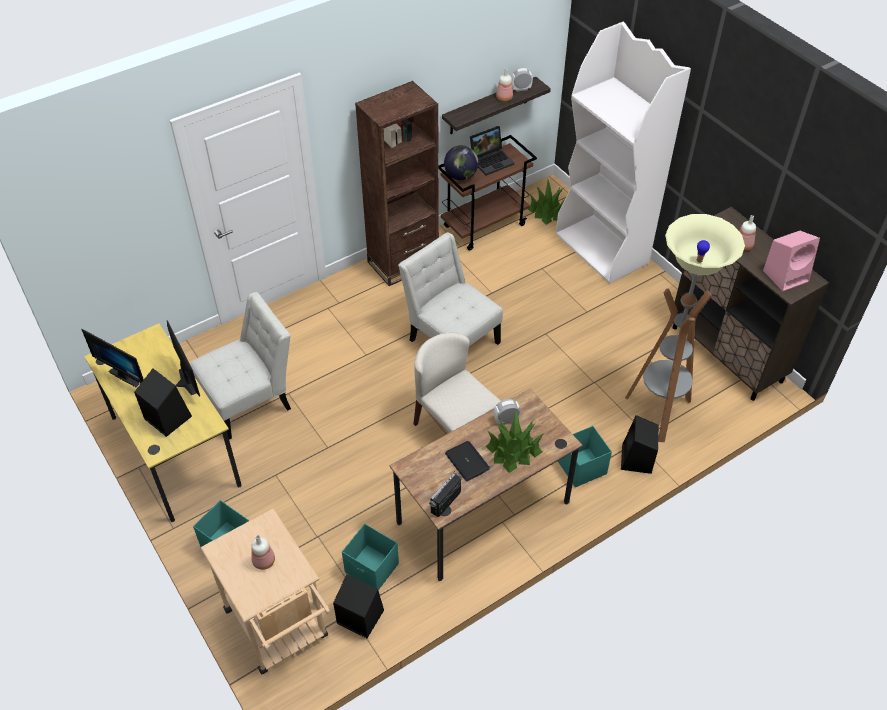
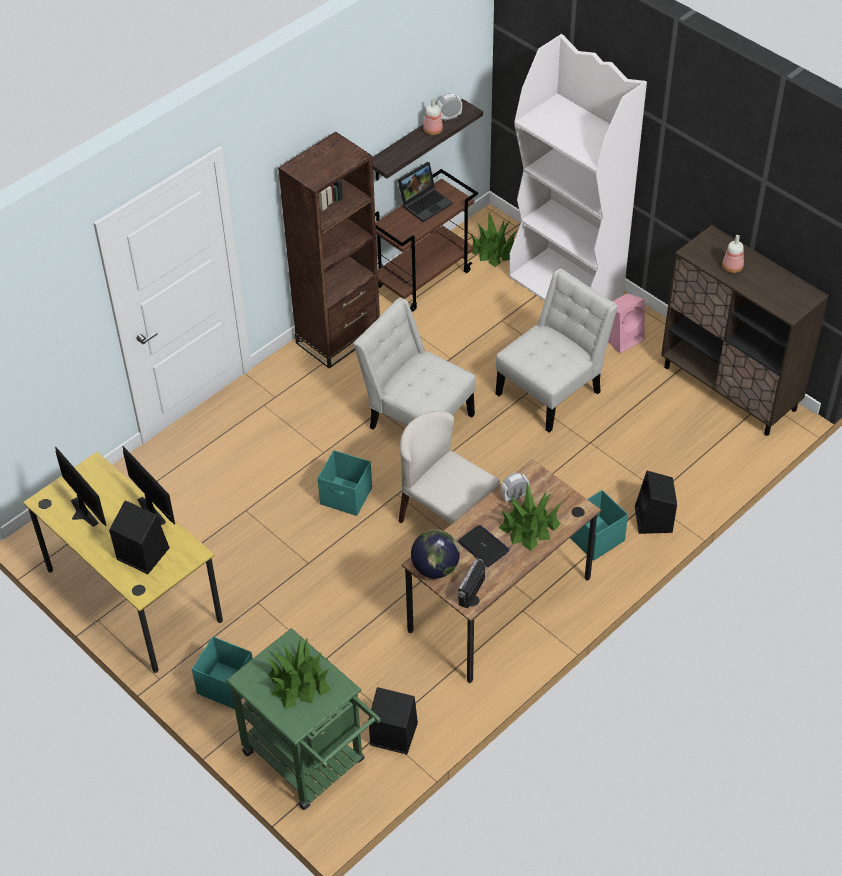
camera: 10 degrees left, 0 degrees up
monitor [81,329,144,387] -> monitor turned 150 degrees counterclockwise [55,447,106,527]
white chair [190,292,291,440] -> white chair moved to [495,268,618,433]
beige cart [200,508,330,675] -> green cart [226,628,381,810]
bottle [251,535,275,570] -> potted plant [265,638,331,710]
turquoise storage box [342,524,399,590] -> turquoise storage box moved to [318,450,372,516]
globe [444,145,478,180] -> globe moved to [411,530,460,578]
floor lamp [625,214,745,442] -> none
pink speaker [763,231,820,291] -> pink speaker moved to [608,293,645,354]

